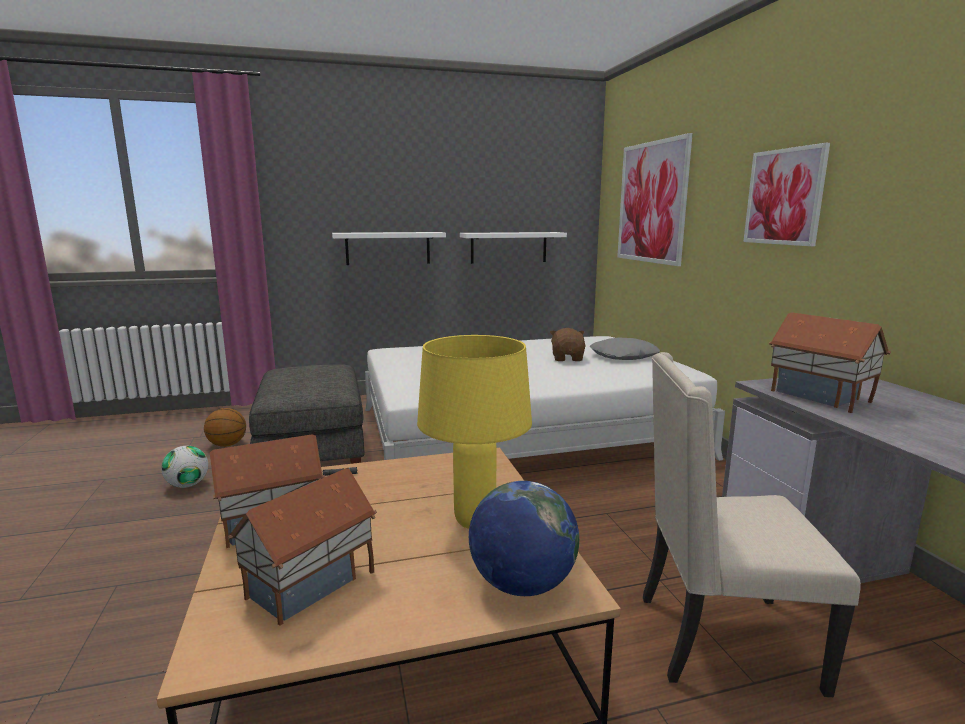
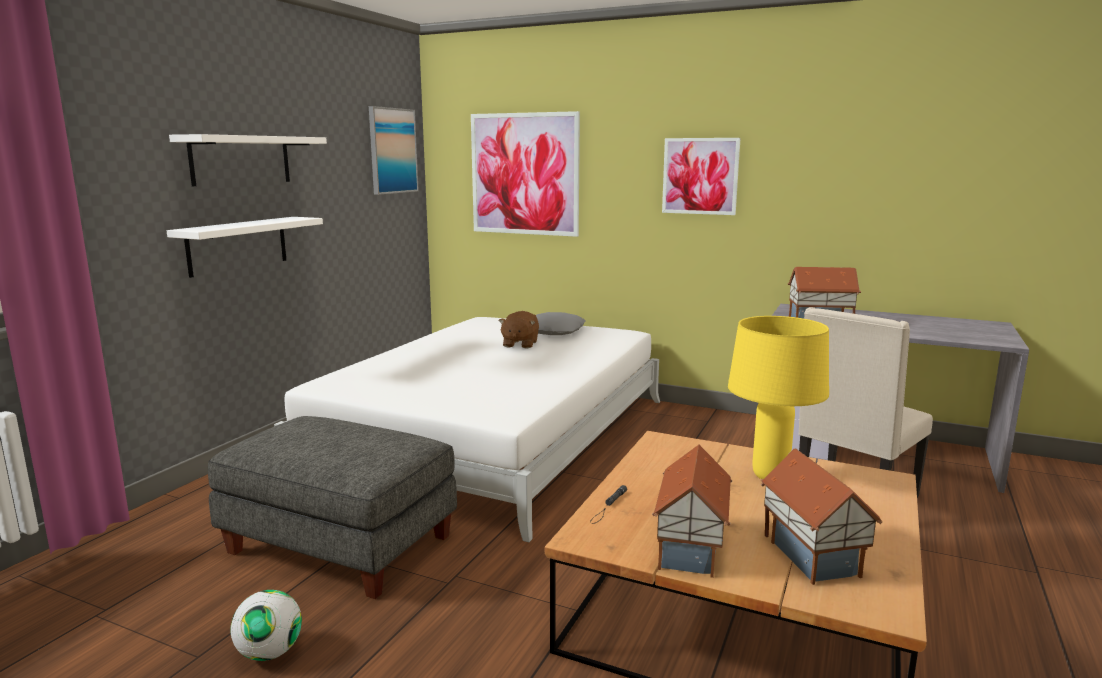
camera: 50 degrees left, 0 degrees up
basketball [204,408,246,447] -> none
white shelf [460,232,567,264] -> white shelf moved to [169,134,327,186]
globe [469,481,579,596] -> none
brown plush toy [550,328,585,361] -> brown plush toy turned 120 degrees counterclockwise [499,311,539,349]
none -> picture [369,106,419,195]

